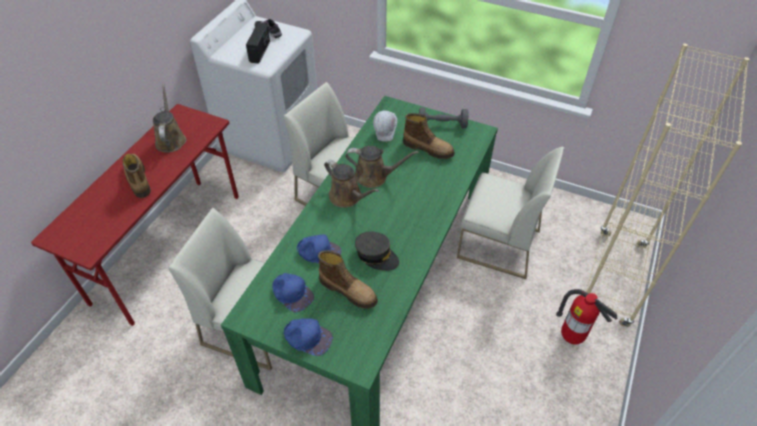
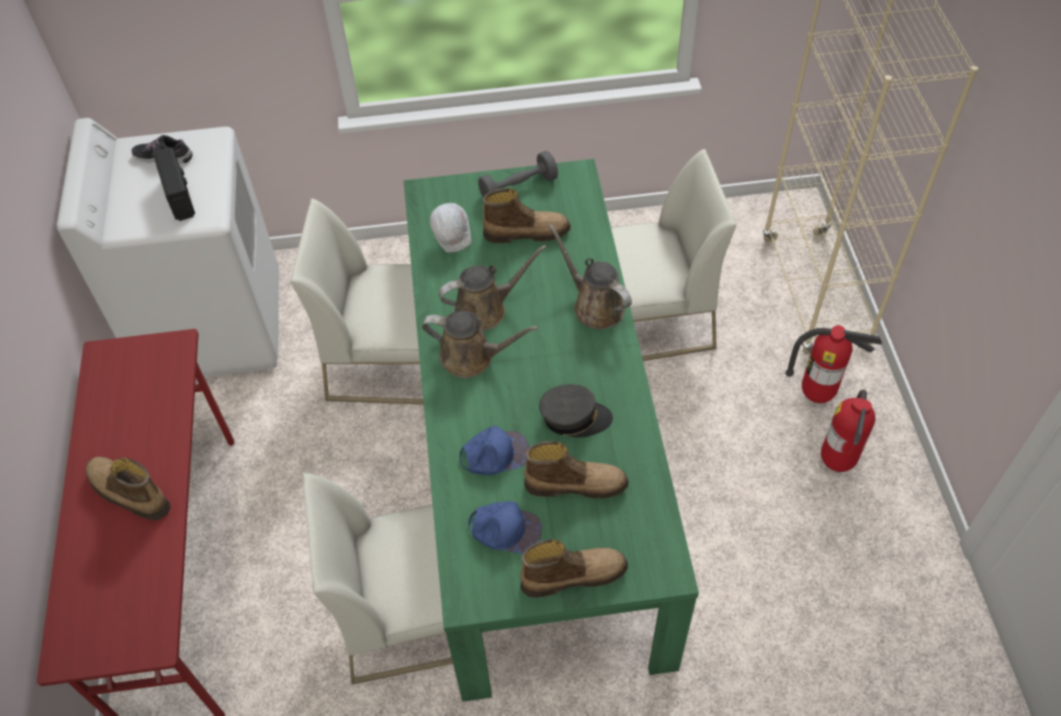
camera: 30 degrees left, 5 degrees up
brown watering can [153,84,186,153] -> brown watering can moved to [549,224,632,329]
blue cap [284,318,333,356] -> boot [520,539,628,598]
none -> fire extinguisher [821,389,875,472]

